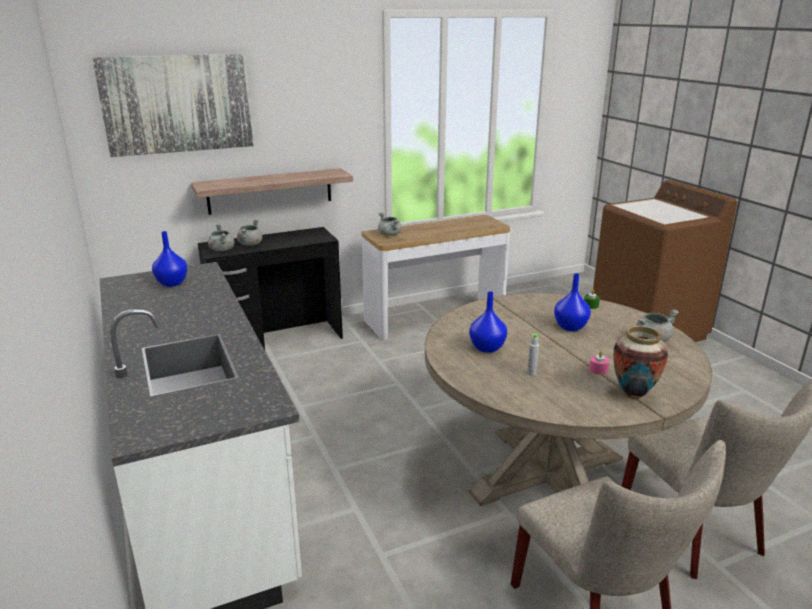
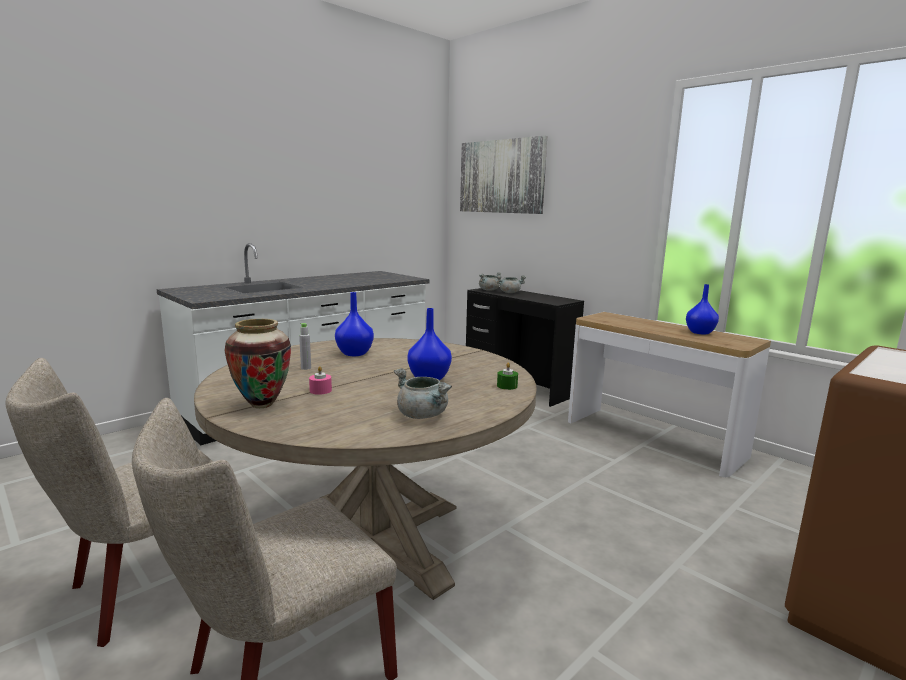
camera: 70 degrees right, 10 degrees down
blue vase [152,231,188,287] -> blue vase moved to [686,284,719,335]
shelf [191,168,353,215] -> none
grey cooking pot [378,212,401,236] -> none

